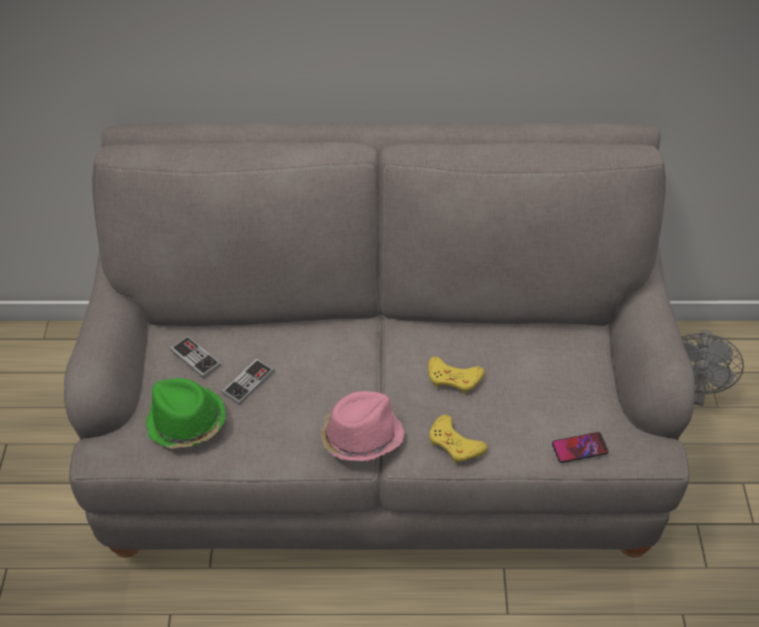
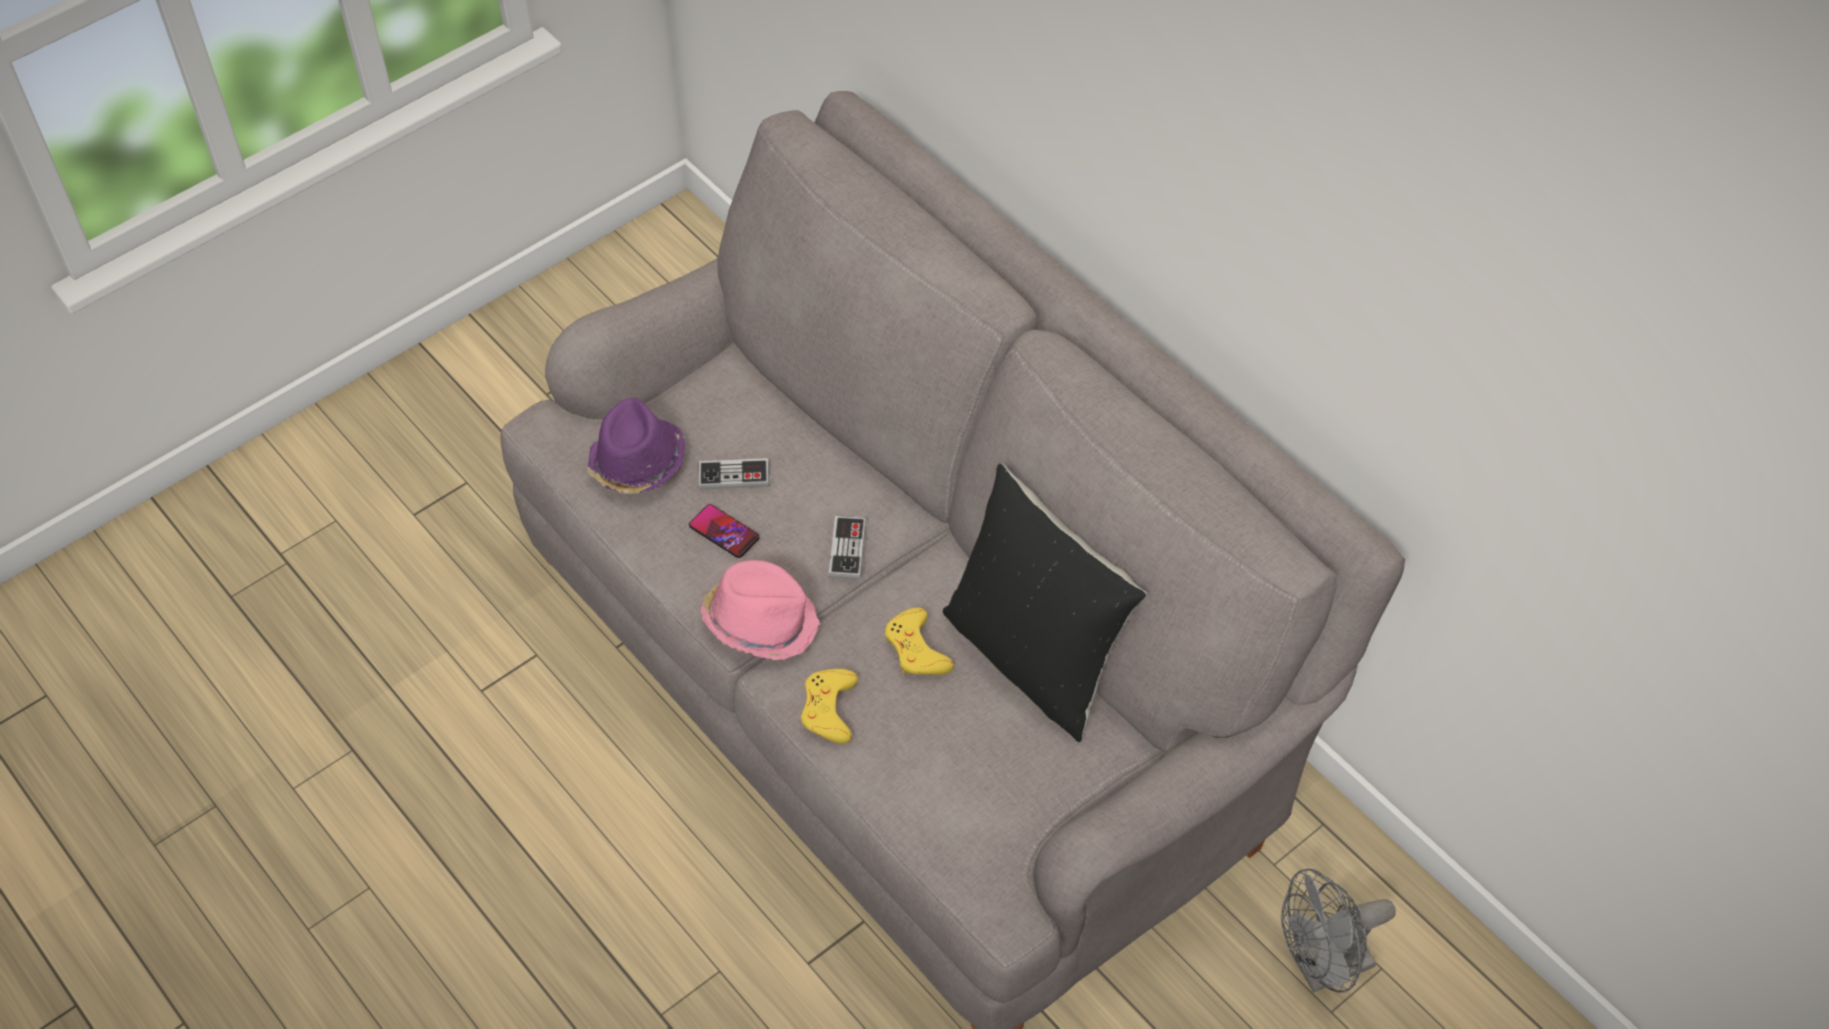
camera: 50 degrees right, 5 degrees up
green hat [146,378,226,449] -> purple hat [586,397,685,494]
game controller [170,336,221,379] -> game controller moved to [828,516,866,579]
phone [552,432,609,463] -> phone moved to [689,504,760,558]
none -> black pillow [943,463,1147,742]

